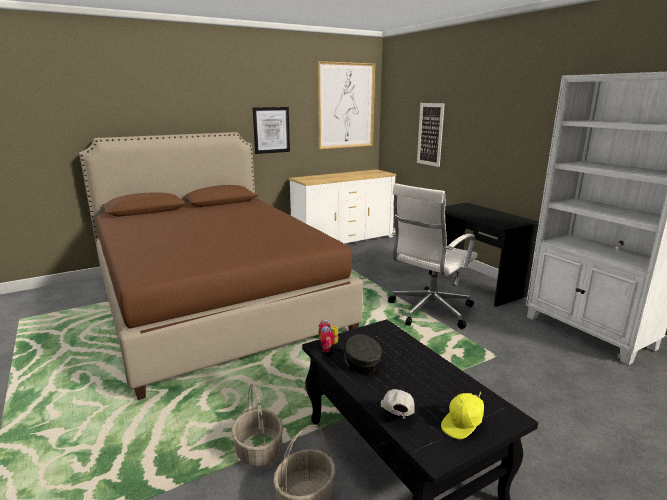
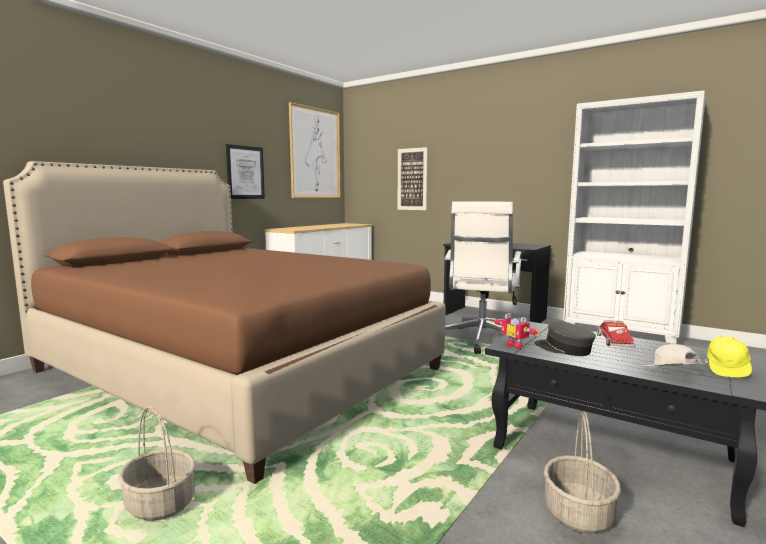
camera: 25 degrees left, 10 degrees down
basket [232,384,283,467] -> basket moved to [118,407,196,521]
none -> toy truck [597,320,635,347]

